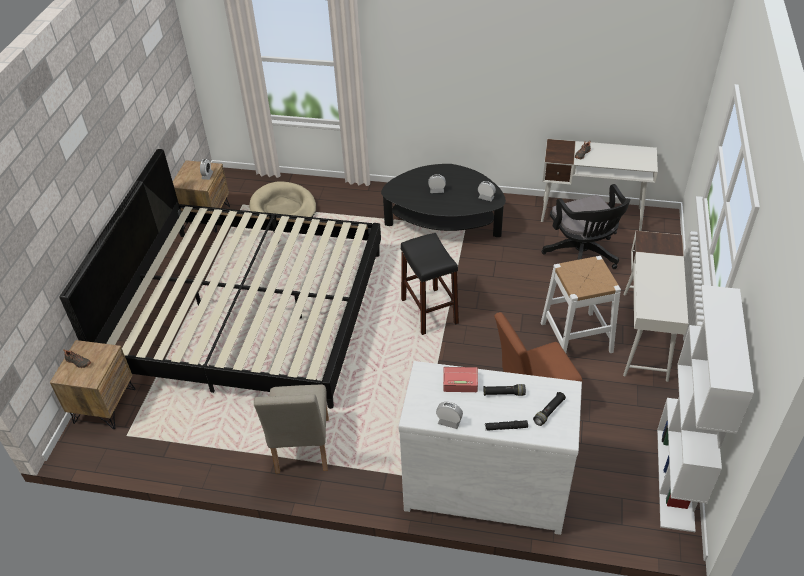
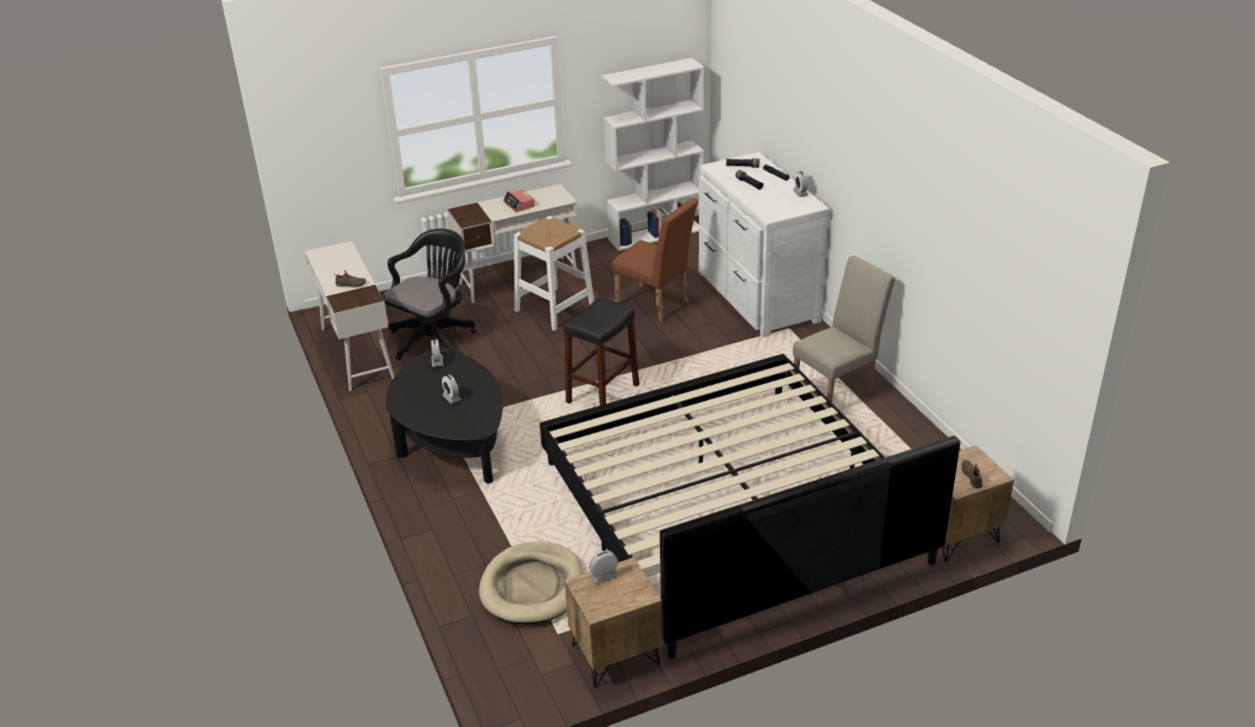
camera: 125 degrees left, 10 degrees down
alarm clock [443,367,478,392] -> alarm clock moved to [503,189,535,212]

